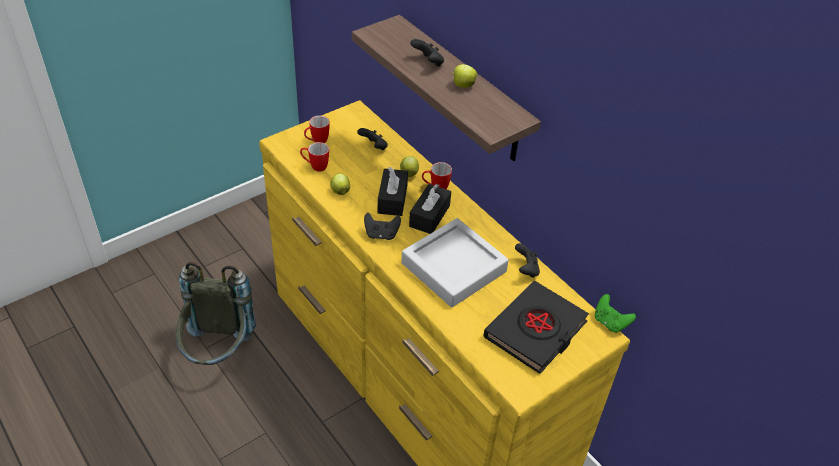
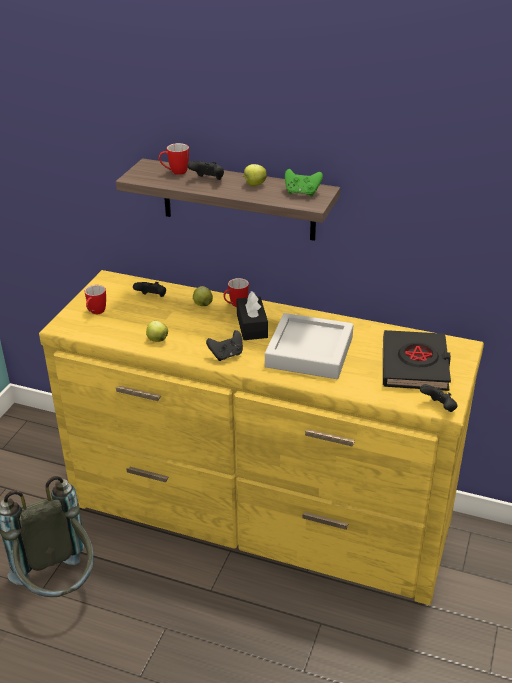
camera: 30 degrees left, 10 degrees down
mug [300,142,329,172] -> mug moved to [159,143,189,175]
black tissue box [378,167,408,216] -> none
black game controller [515,243,540,278] -> black game controller moved to [420,384,457,412]
green game controller [595,294,636,333] -> green game controller moved to [285,169,323,197]

